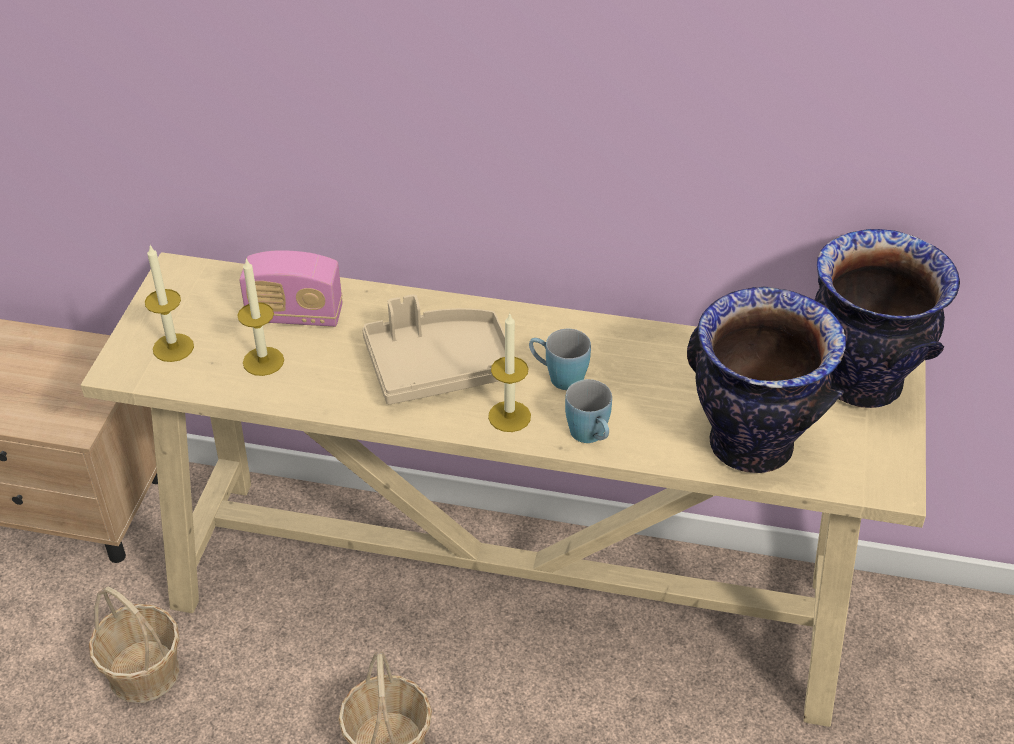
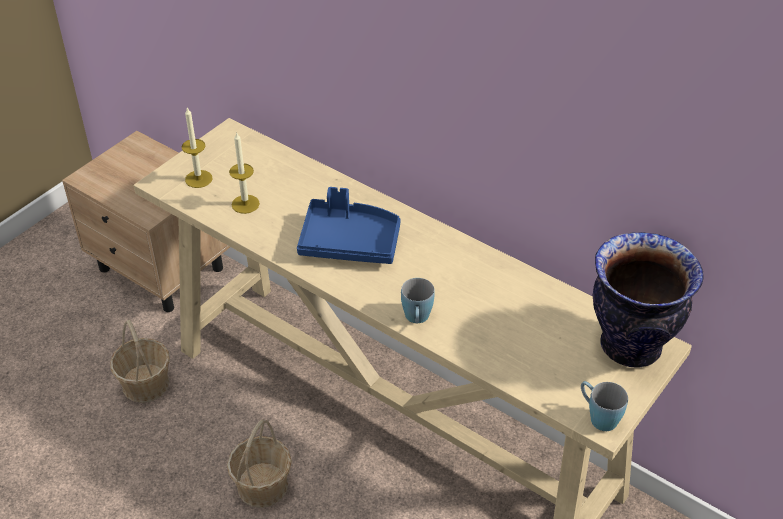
camera: 25 degrees right, 0 degrees up
radio [239,250,342,327] -> none
beige tray [362,294,515,405] -> blue tray [297,187,401,264]
candle [488,312,531,432] -> none
blue mug [529,329,591,390] -> blue mug moved to [581,381,628,431]
vase [687,286,846,473] -> none

